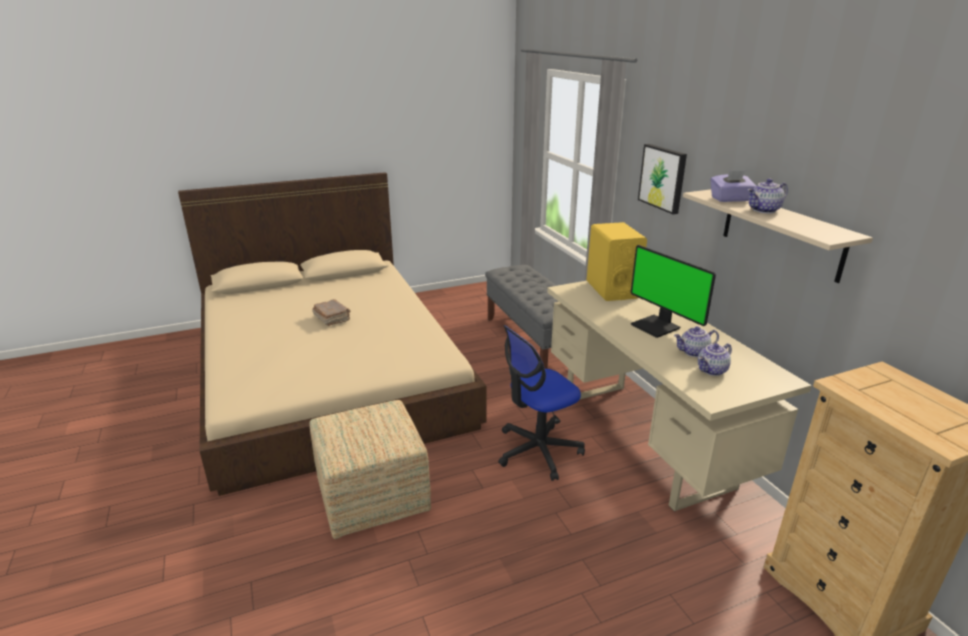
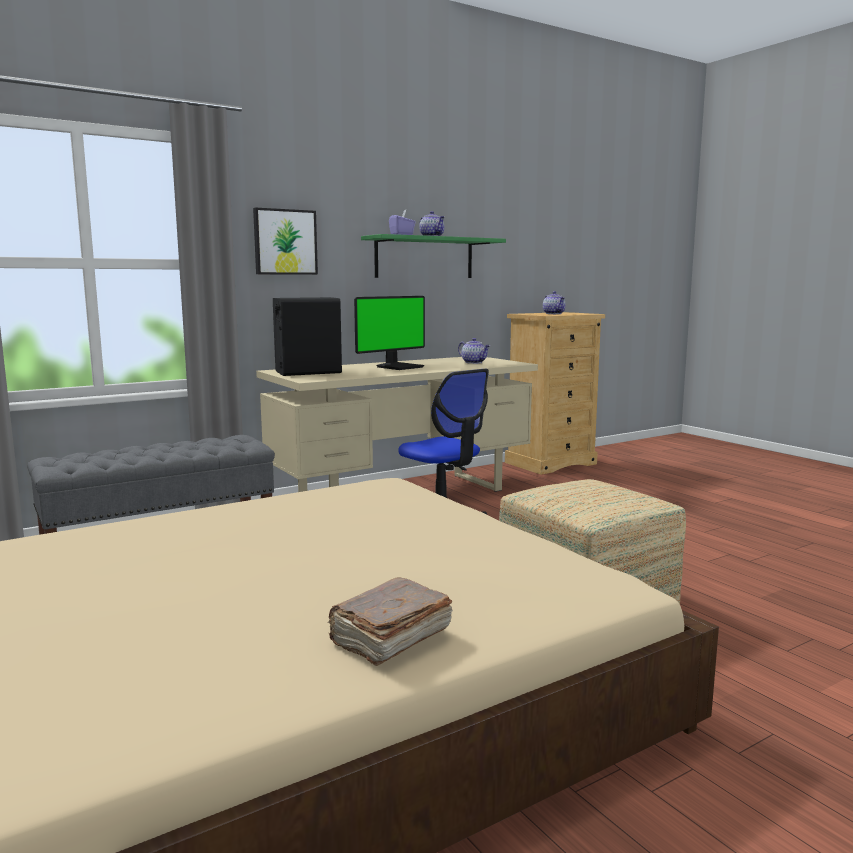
camera: 100 degrees left, 15 degrees down
brown book [312,299,351,326] -> brown book moved to [328,577,453,666]
yellow speaker [587,222,647,301] -> black speaker [273,297,342,376]
teapot [674,326,719,357] -> teapot moved to [543,291,566,314]
beige shelf [683,189,873,283] -> green shelf [361,234,506,278]

